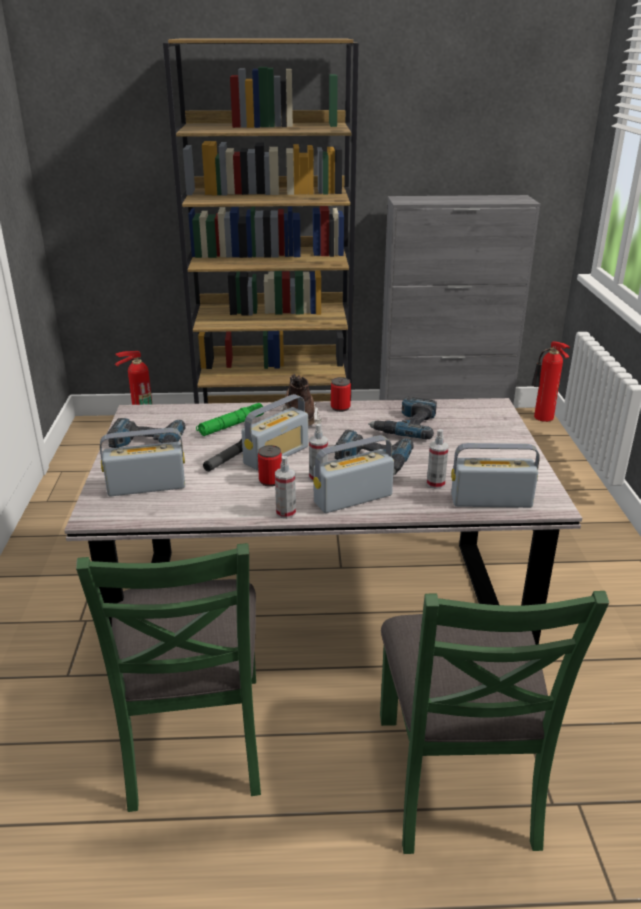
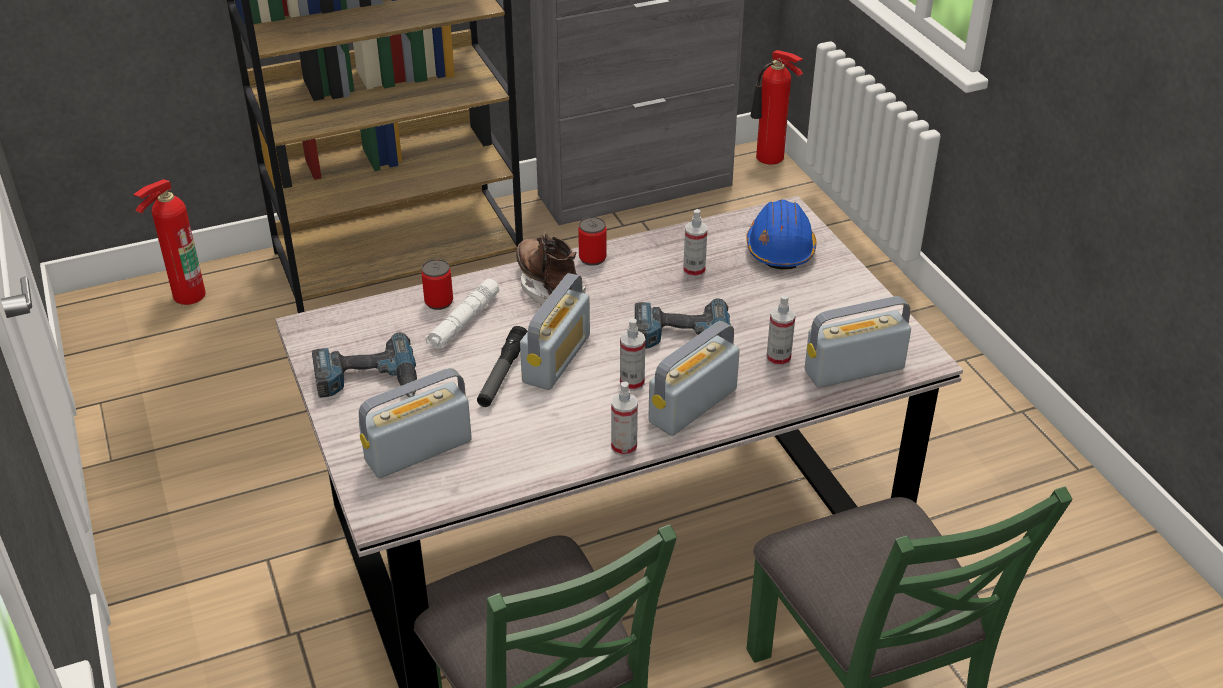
camera: 20 degrees left, 10 degrees up
green flashlight [196,403,264,436] -> white flashlight [426,279,500,349]
can [258,445,282,487] -> can moved to [421,259,453,310]
power drill [368,397,437,439] -> spray bottle [683,209,707,278]
none -> blue hard hat [746,200,816,270]

